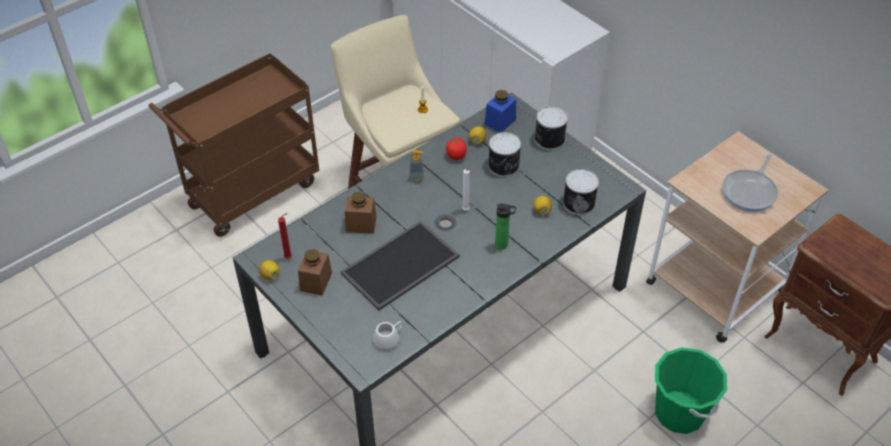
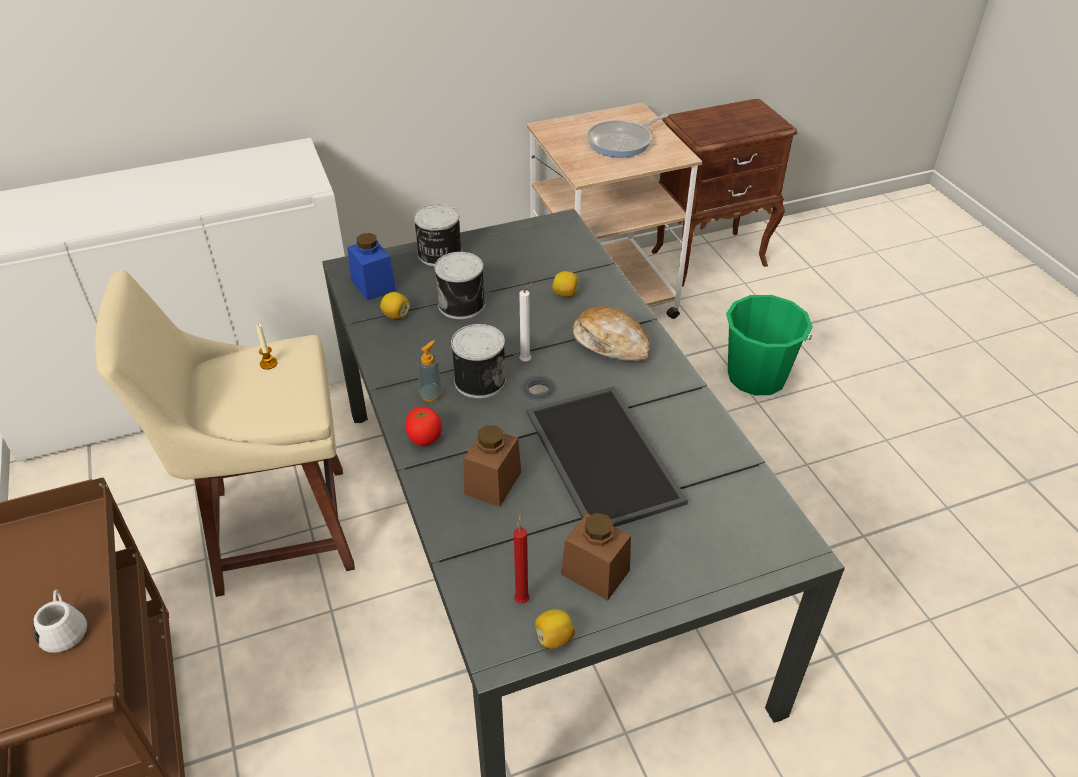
camera: 70 degrees left, 5 degrees down
white mug [373,321,403,351] -> white mug moved to [33,589,87,653]
tomato [446,138,467,160] -> tomato moved to [405,407,442,446]
bottle [495,203,516,250] -> bread [572,306,650,361]
can [563,169,599,215] -> can moved to [451,324,506,398]
frying pan [722,154,778,212] -> frying pan turned 90 degrees clockwise [587,114,668,158]

